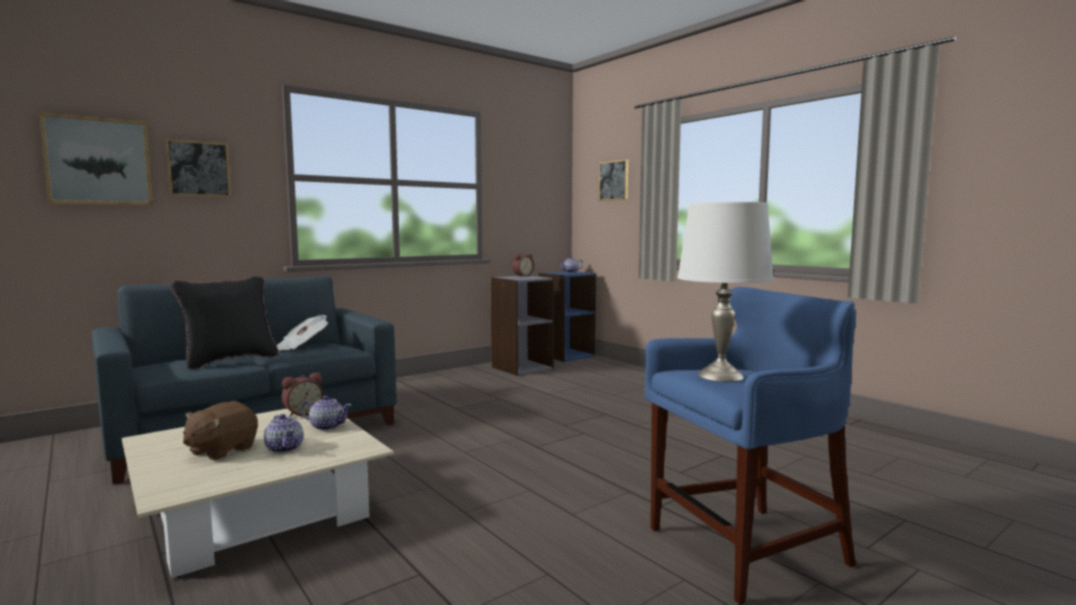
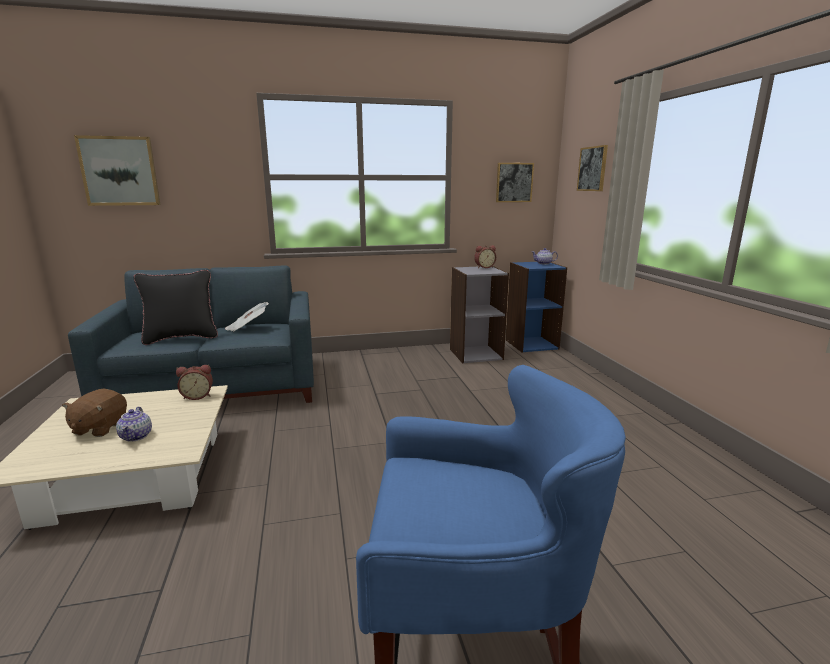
camera: 25 degrees right, 10 degrees up
picture [166,139,231,197] -> picture moved to [496,163,534,202]
brown plush toy [183,401,258,460] -> brown plush toy turned 45 degrees counterclockwise [62,389,127,437]
teapot [301,396,351,430] -> none
white table lamp [677,202,774,382] -> none

